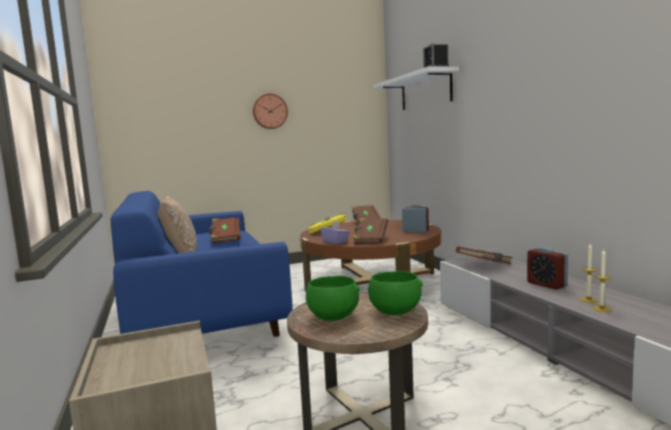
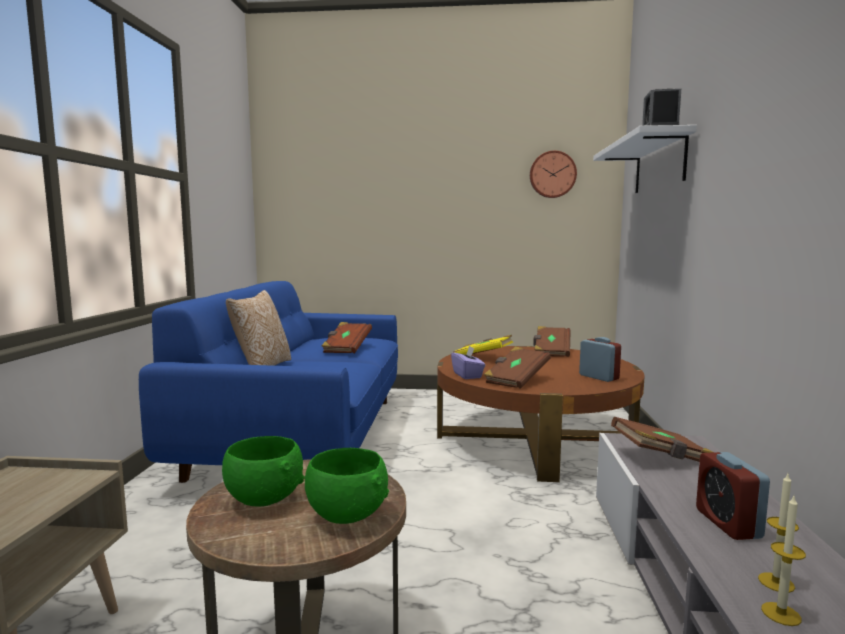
camera: 25 degrees right, 0 degrees up
wall clock [253,93,288,129] -> wall clock moved to [530,150,577,198]

